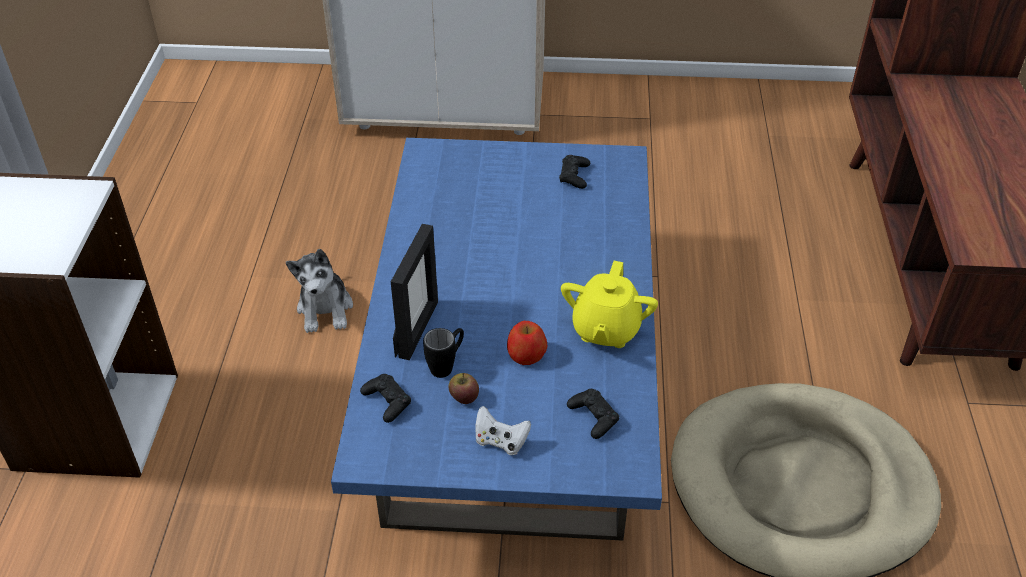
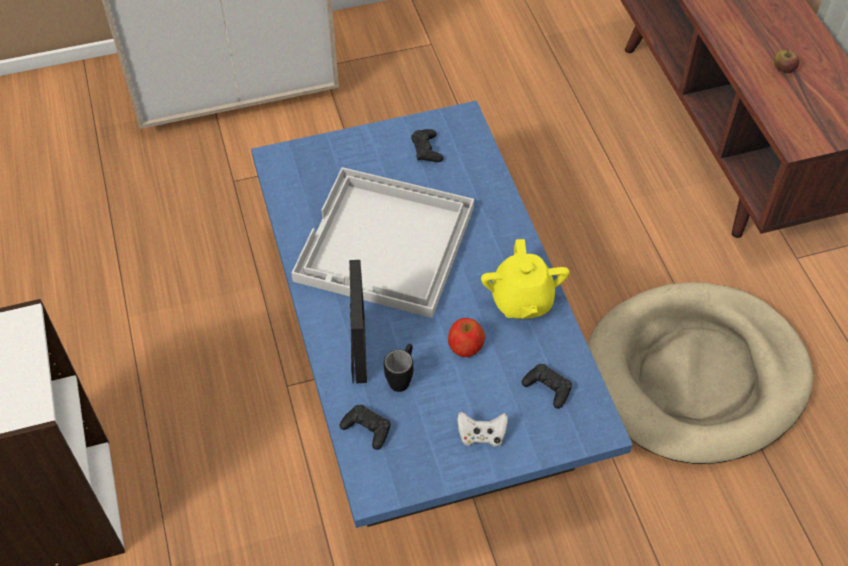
camera: 20 degrees left, 10 degrees up
plush toy [286,249,353,333] -> none
apple [448,373,479,404] -> apple moved to [774,49,799,73]
none -> white tray [291,167,474,318]

